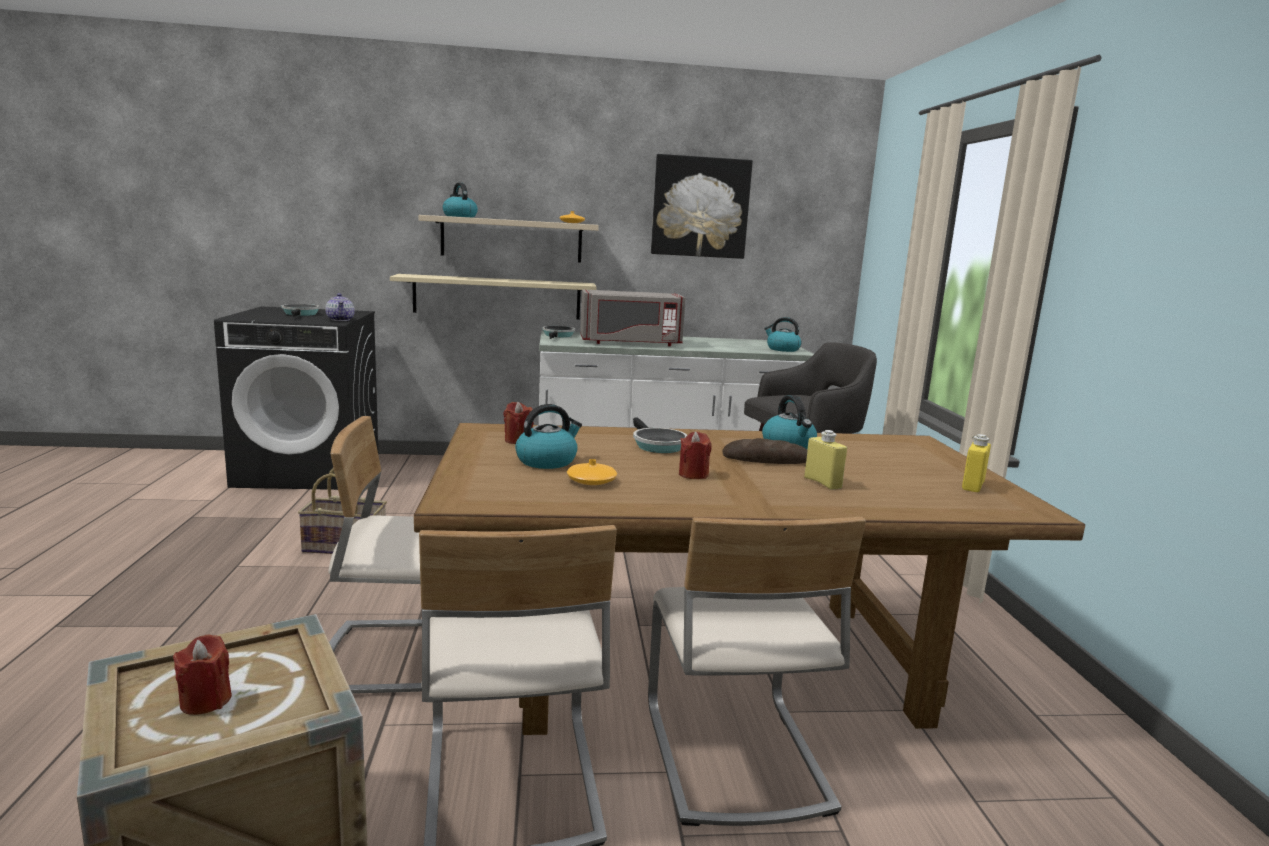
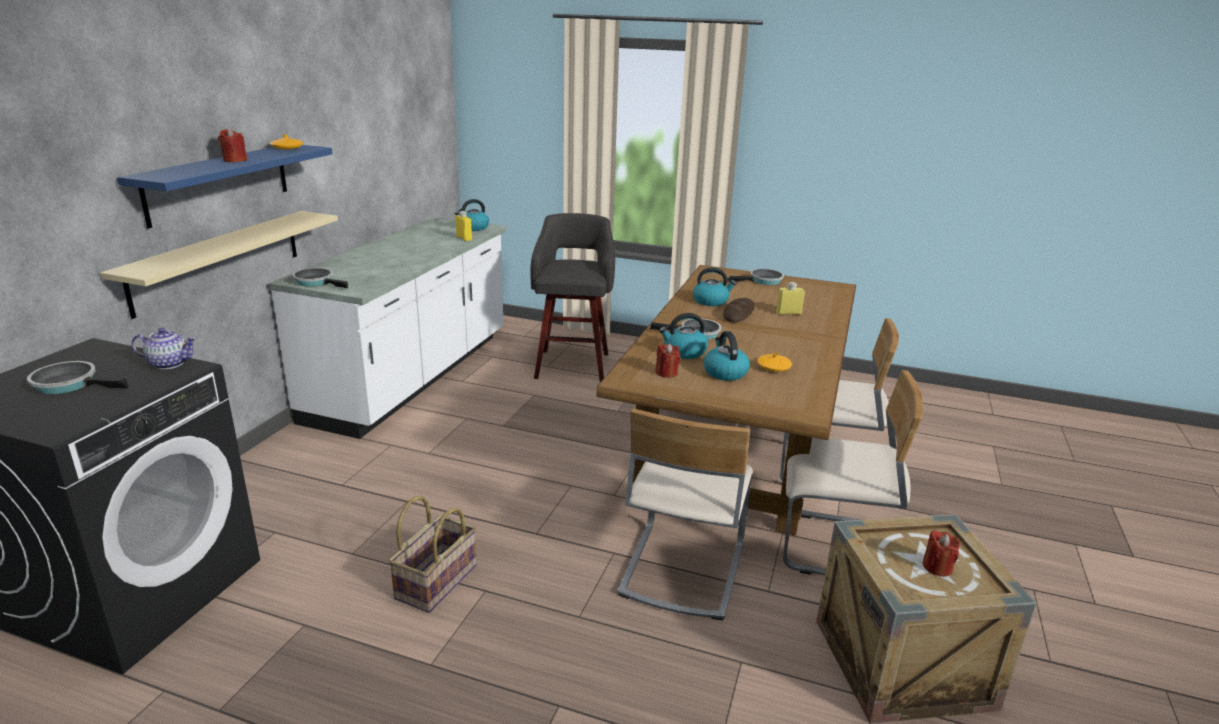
camera: 65 degrees left, 10 degrees up
beige shelf [419,215,599,263] -> blue shelf [117,145,333,228]
kettle [442,182,478,218] -> kettle moved to [659,313,708,359]
grey microwave [580,290,685,346] -> none
picture [651,154,753,259] -> none
red candle [679,431,712,479] -> red candle moved to [218,128,248,162]
yellow bottle [962,434,991,492] -> yellow bottle moved to [455,211,472,241]
none -> frying pan [728,269,784,285]

